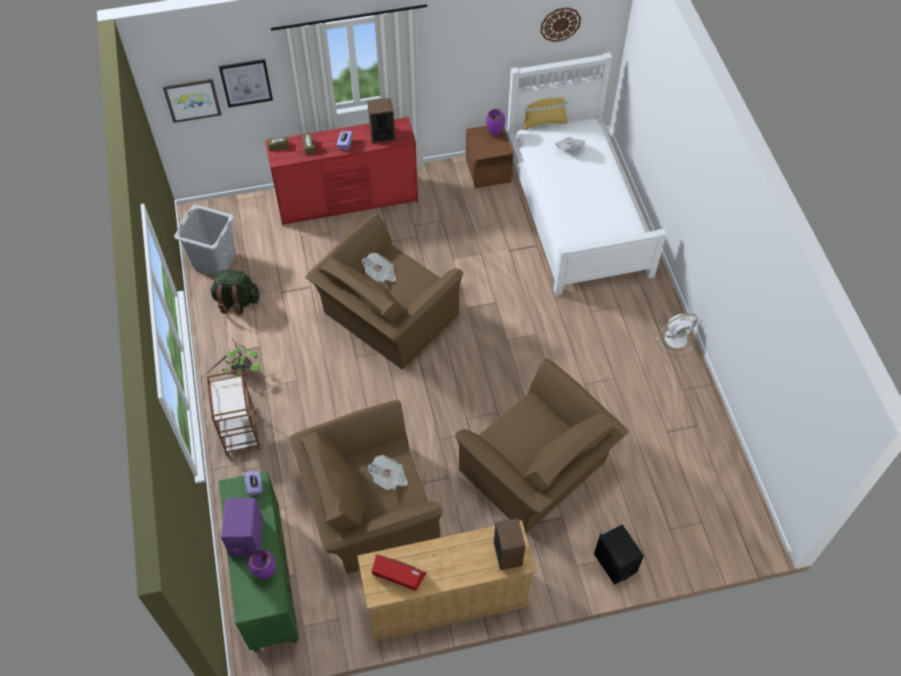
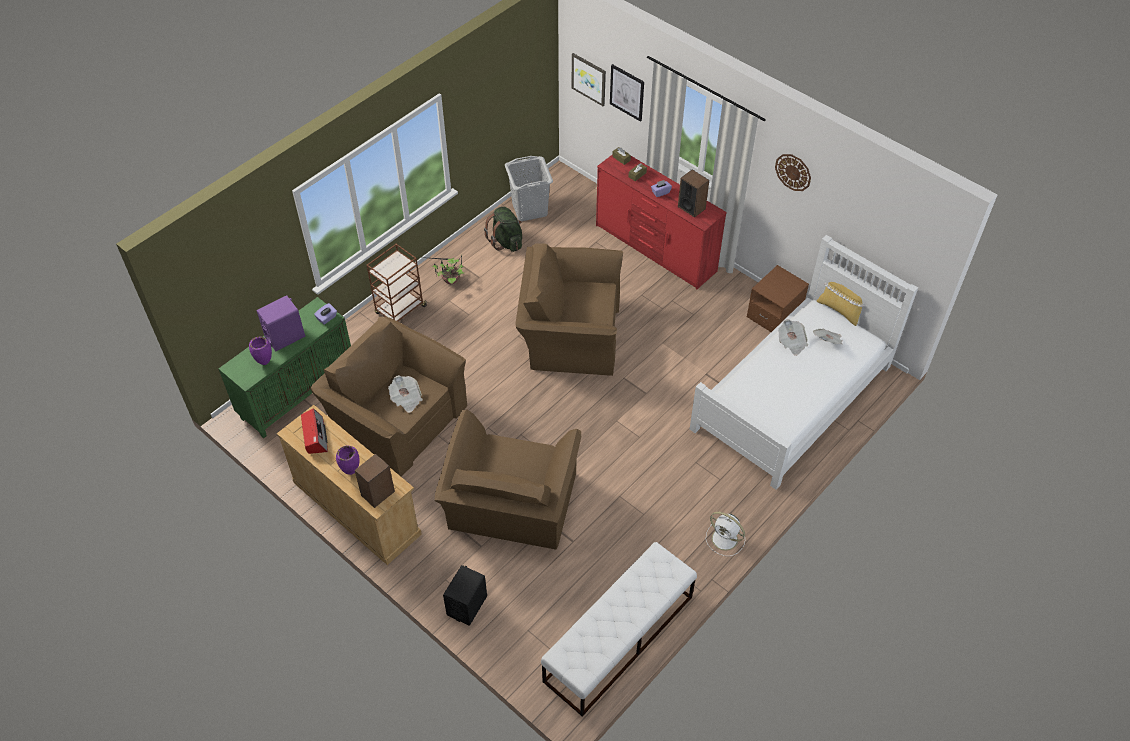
camera: 55 degrees right, 5 degrees down
newspaper [362,253,396,283] -> newspaper moved to [778,319,808,356]
purple vase [486,109,505,137] -> purple vase moved to [336,446,360,475]
wall clock [540,7,581,42] -> wall clock moved to [775,154,811,191]
none -> white bench [541,542,697,717]

